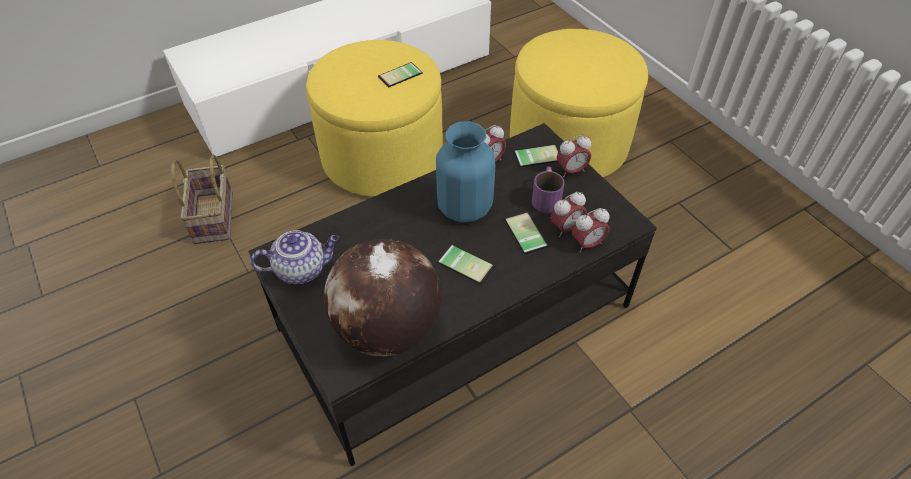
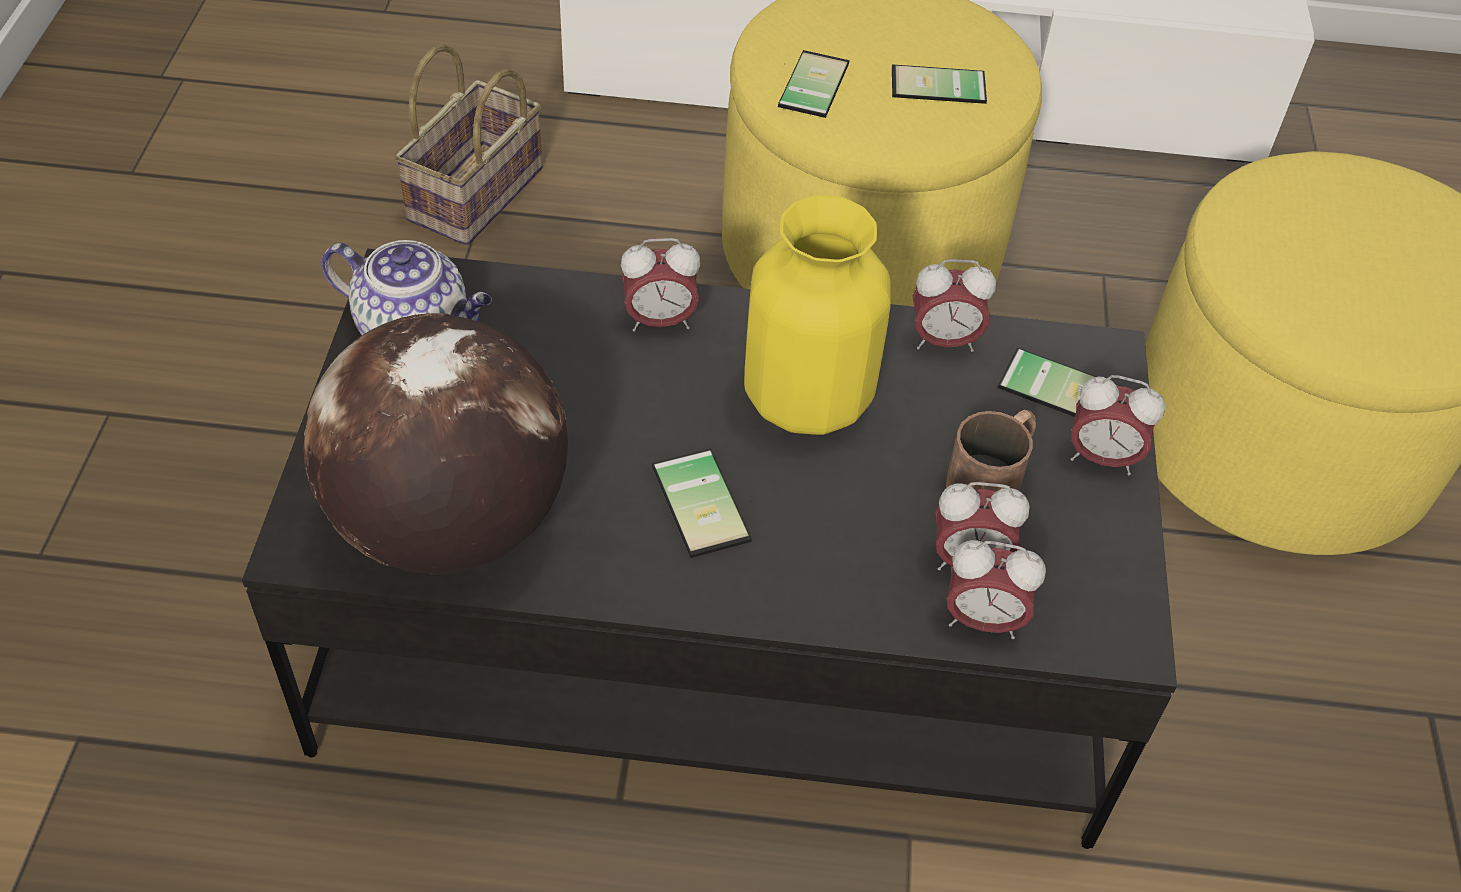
camera: 35 degrees right, 0 degrees up
blue vase [436,121,495,222] -> yellow vase [744,195,891,435]
phone [504,211,548,254] -> phone moved to [778,50,850,118]
purple mug [532,166,564,213] -> brown mug [946,410,1036,491]
none -> alarm clock [621,238,700,332]

